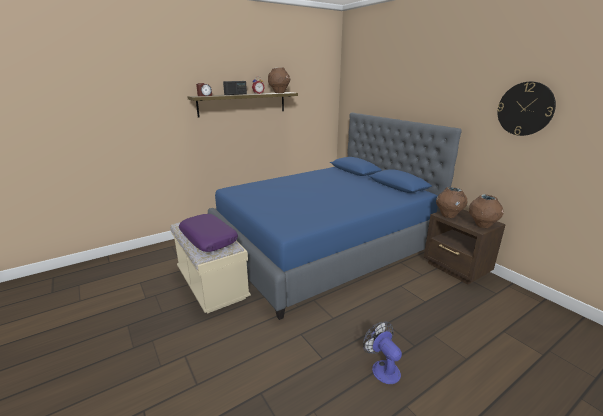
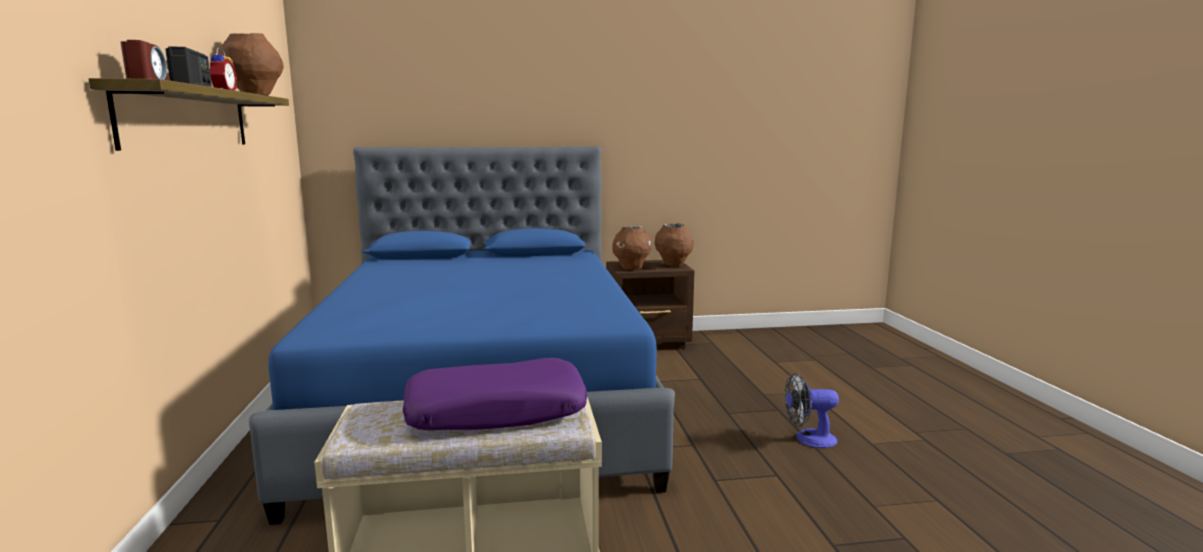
camera: 65 degrees left, 10 degrees down
wall clock [497,82,556,136] -> none

